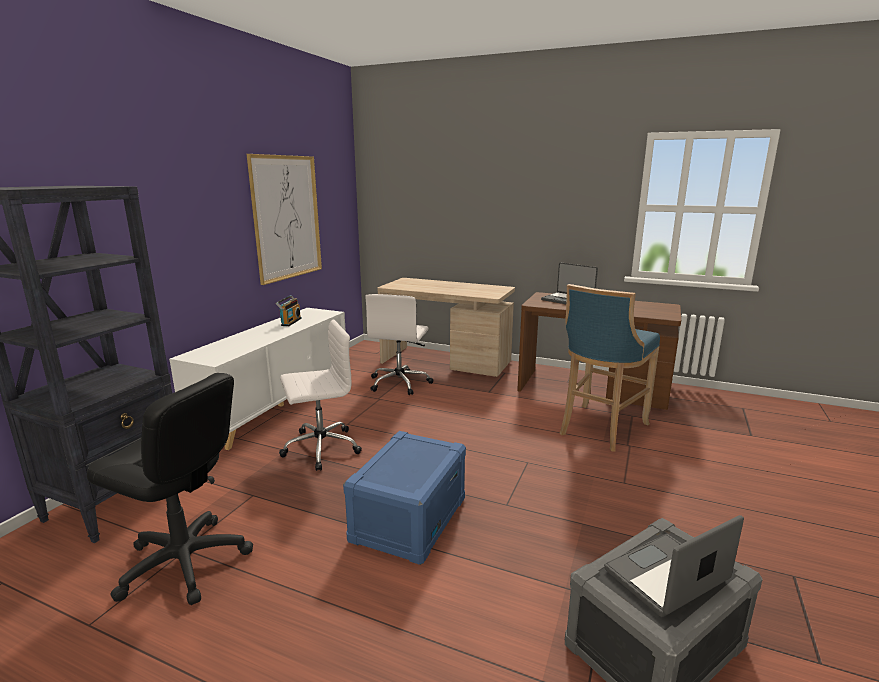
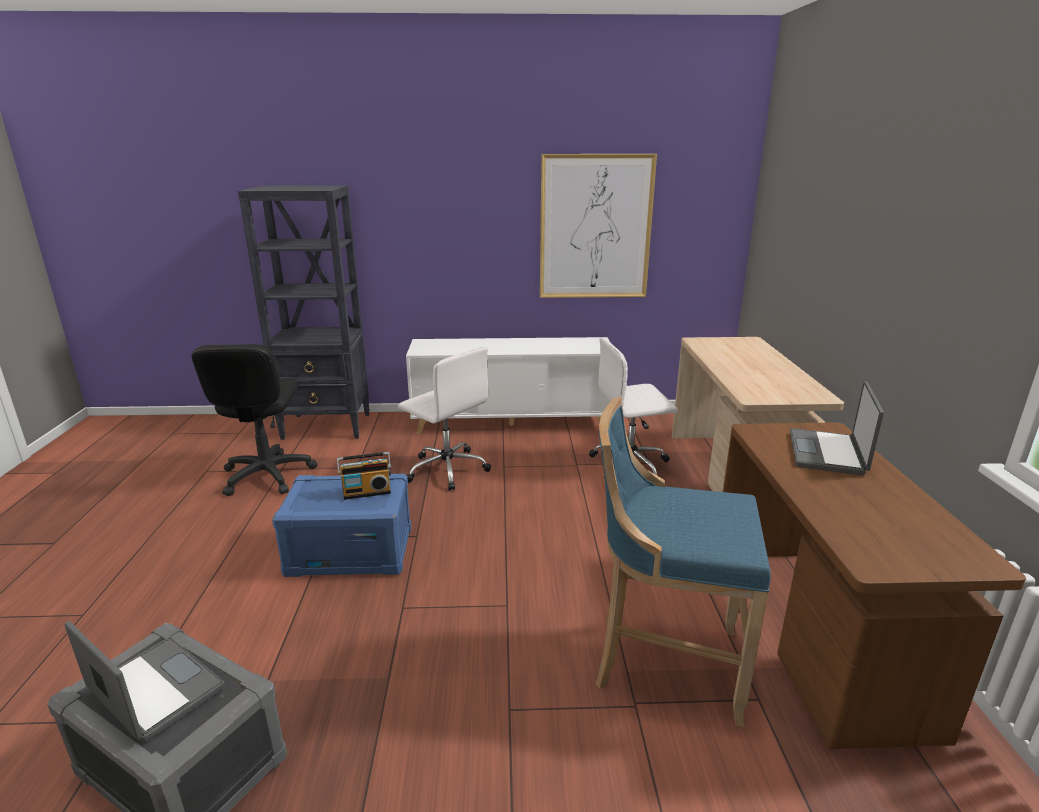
camera: 65 degrees right, 5 degrees up
radio [276,295,302,326] -> radio moved to [337,452,391,500]

